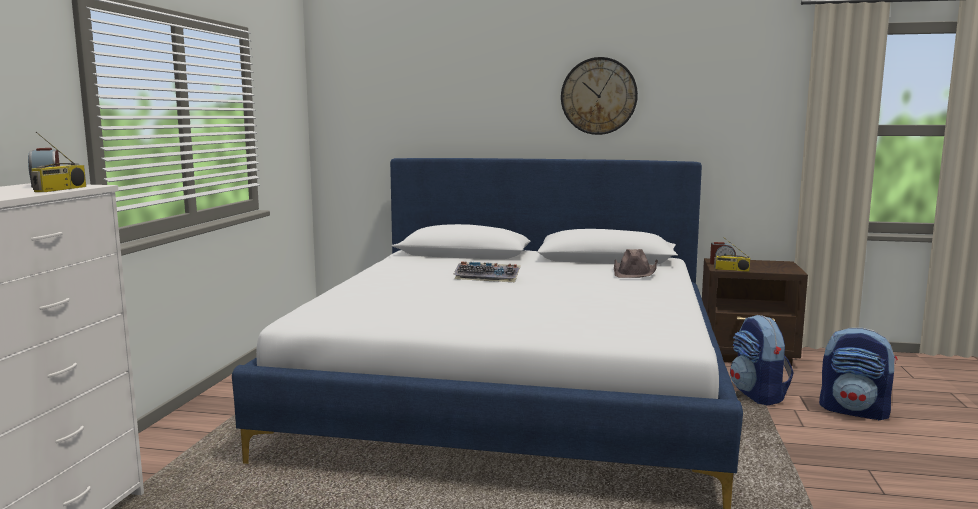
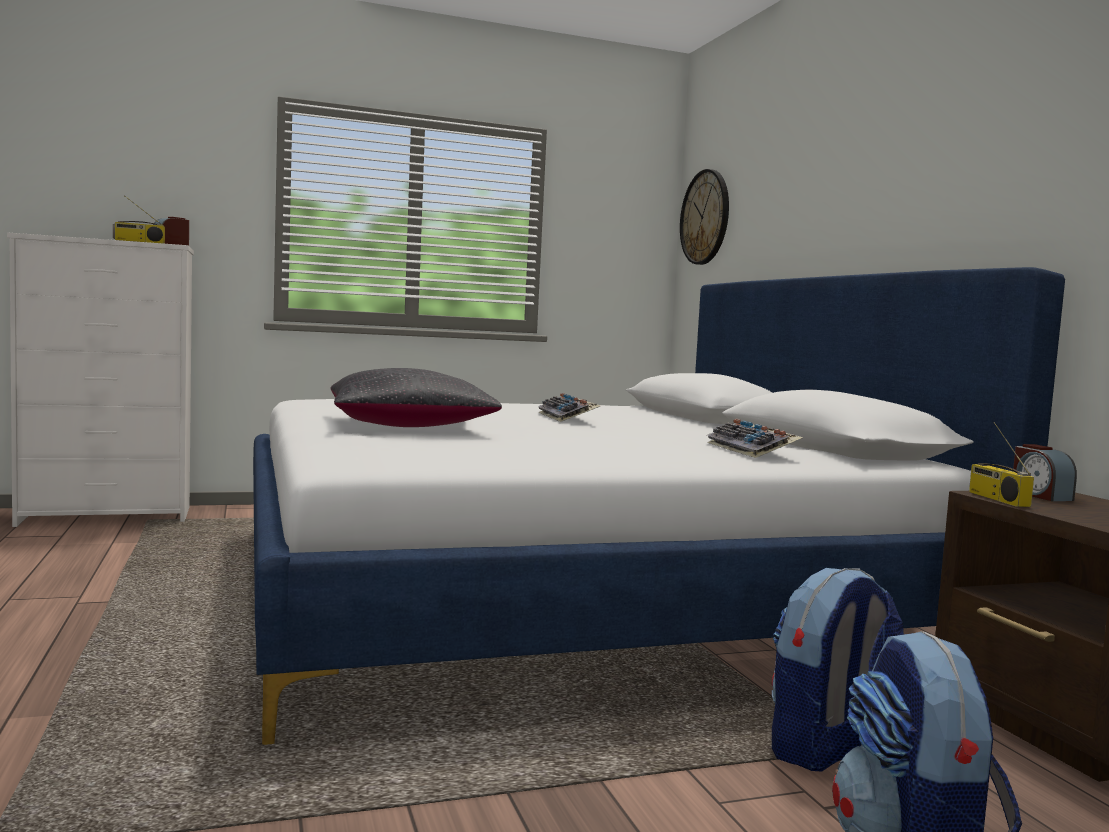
camera: 60 degrees right, 5 degrees down
wall clock [561,57,638,135] -> wall clock moved to [680,169,729,265]
brown hat [614,249,658,278] -> keyboard [707,419,803,458]
none -> black pillow [331,368,502,427]

